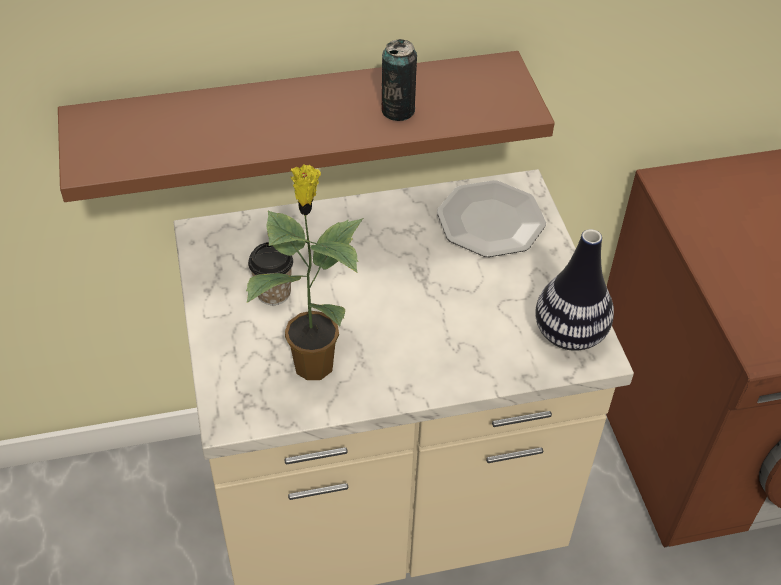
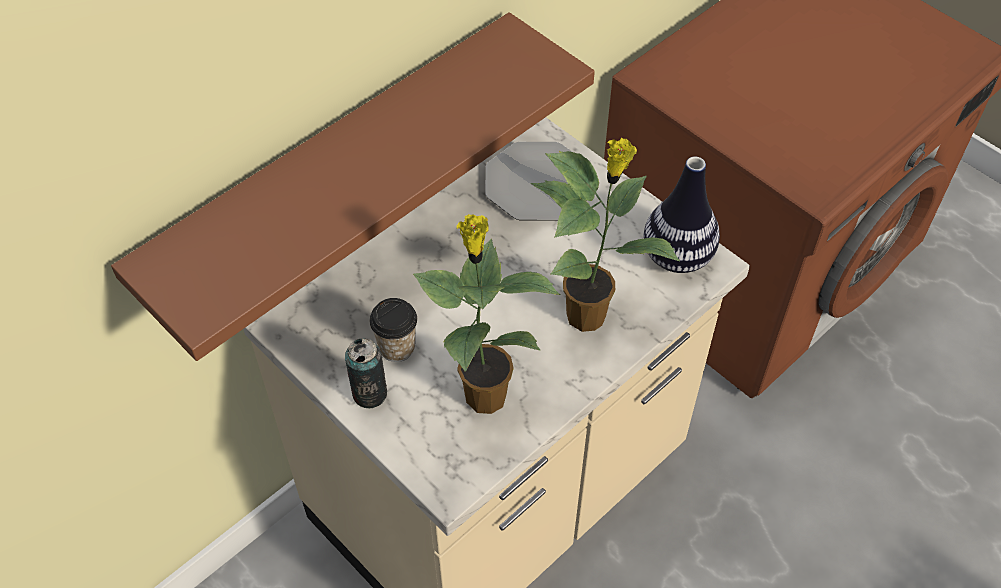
camera: 30 degrees left, 5 degrees up
can [382,39,417,121] -> can moved to [345,338,387,408]
none -> potted plant [531,138,680,332]

